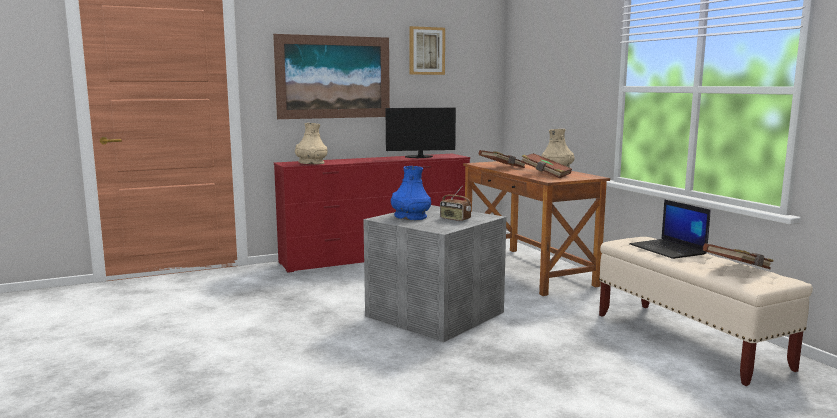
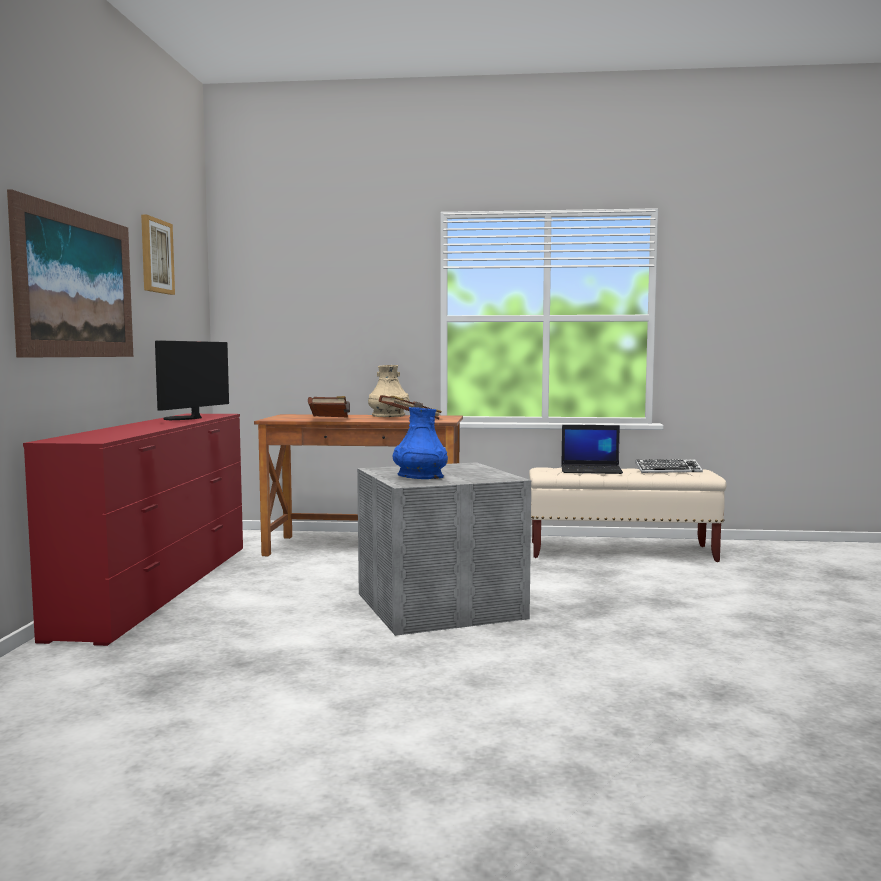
camera: 60 degrees left, 5 degrees down
beige vase [295,123,328,164] -> none
radio [440,185,471,221] -> none
brown book [703,243,774,269] -> keyboard [635,459,703,473]

